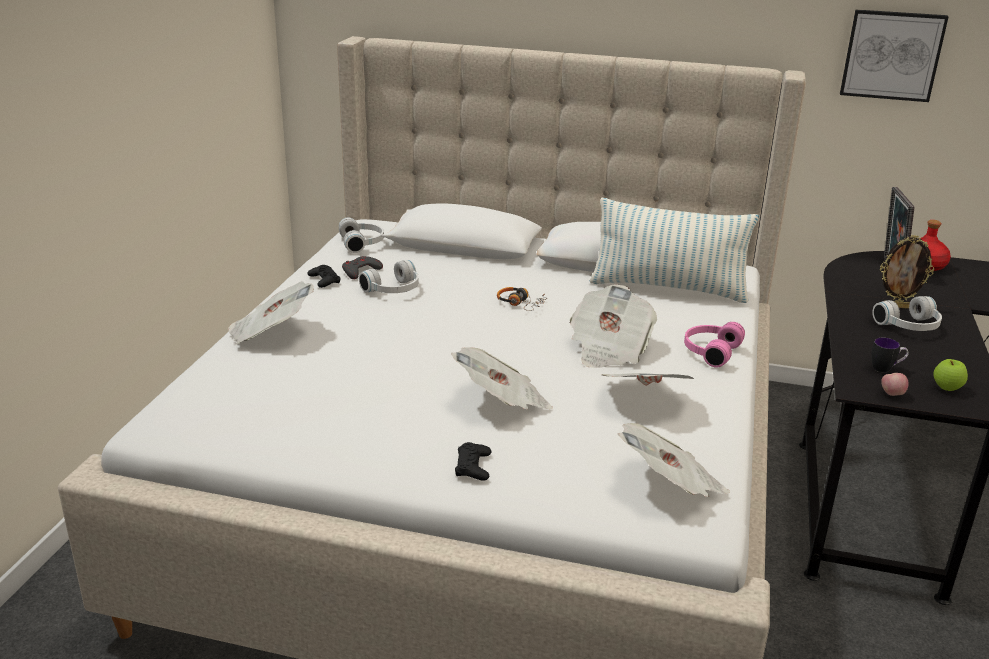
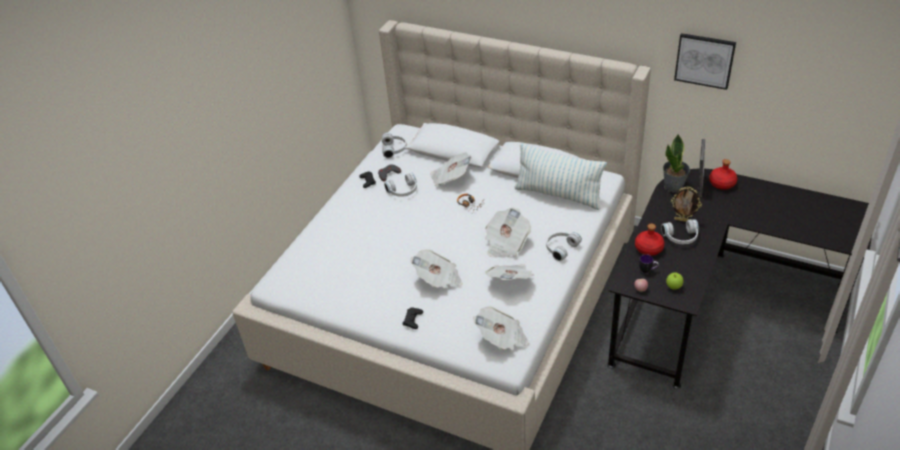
camera: 15 degrees right, 15 degrees up
newspaper [228,281,314,344] -> newspaper moved to [430,152,472,186]
pink headphones [684,322,745,367] -> white headphones [546,232,582,261]
none -> red bottle [635,224,665,256]
none -> potted plant [663,134,690,193]

